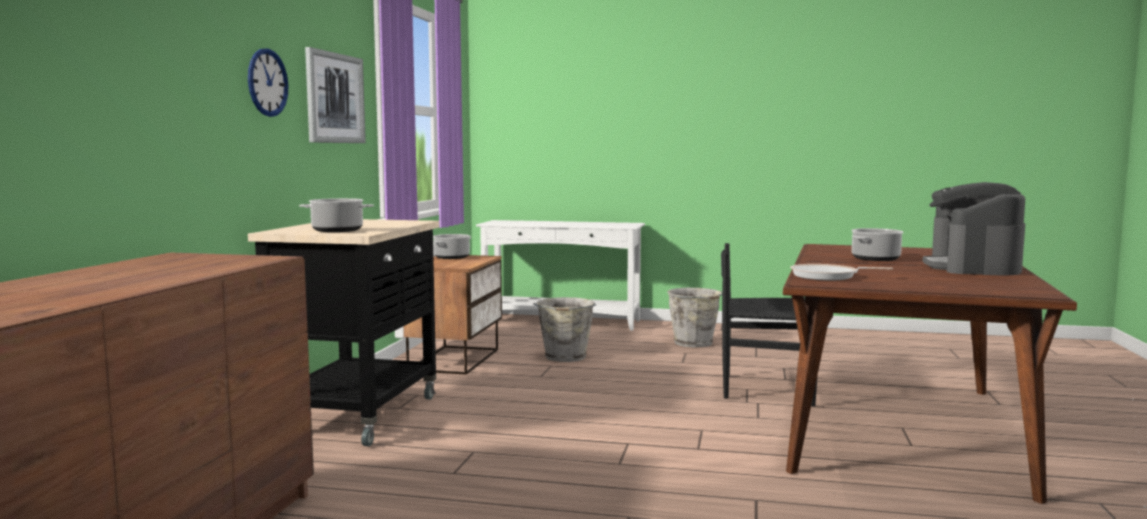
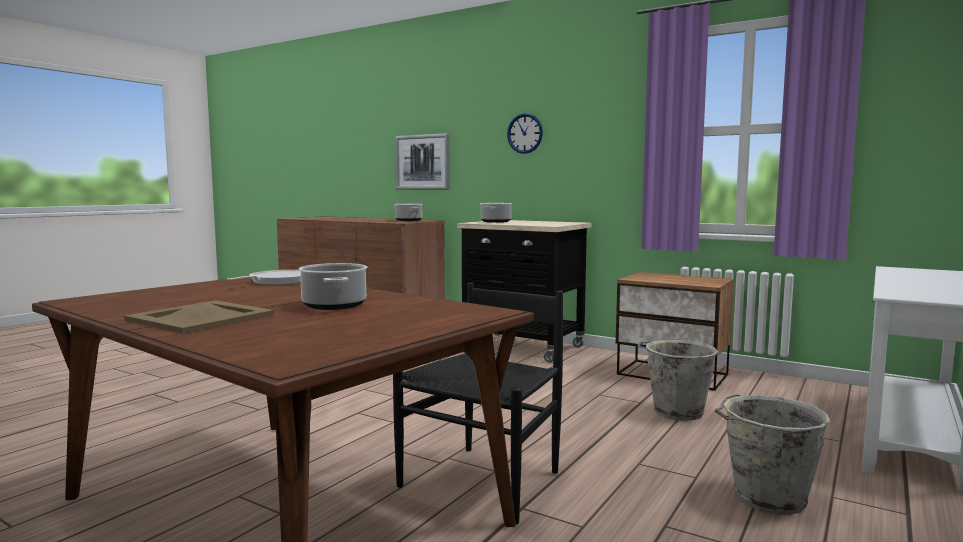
camera: 110 degrees right, 0 degrees up
picture [305,47,366,143] -> picture moved to [395,133,450,190]
cooking pot [433,234,471,259] -> cooking pot moved to [394,204,423,221]
coffee machine [923,182,1025,276] -> beige tray [124,300,274,334]

